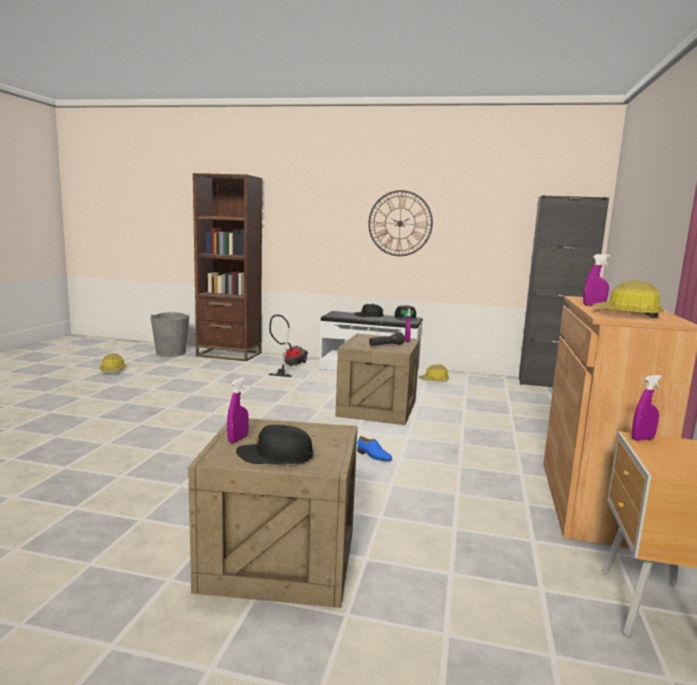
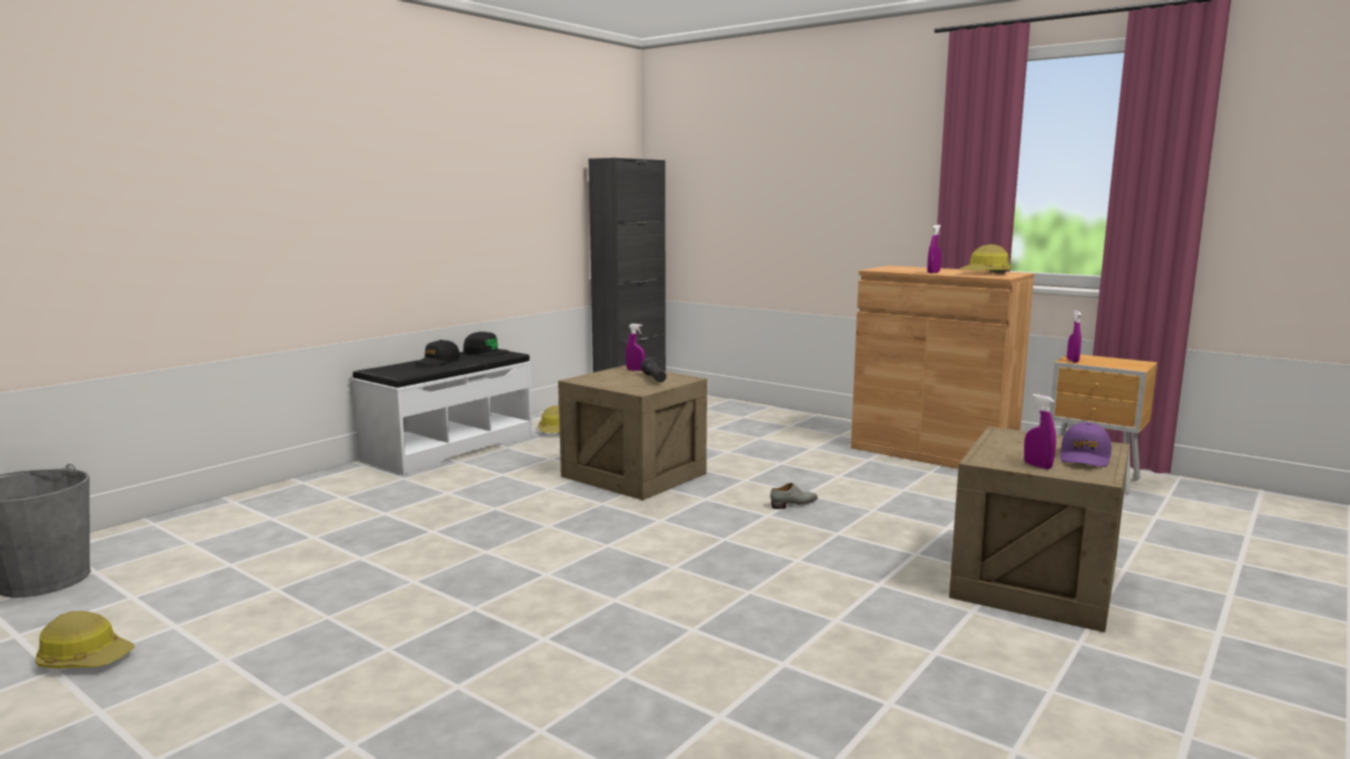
camera: 65 degrees left, 0 degrees up
brown bookcase [193,173,263,361] -> none
black cap [236,425,313,464] -> purple cap [1060,422,1111,467]
vacuum cleaner [269,315,308,377] -> none
blue shoe [357,436,392,461] -> grey shoe [770,483,818,509]
wall clock [368,190,433,256] -> none

